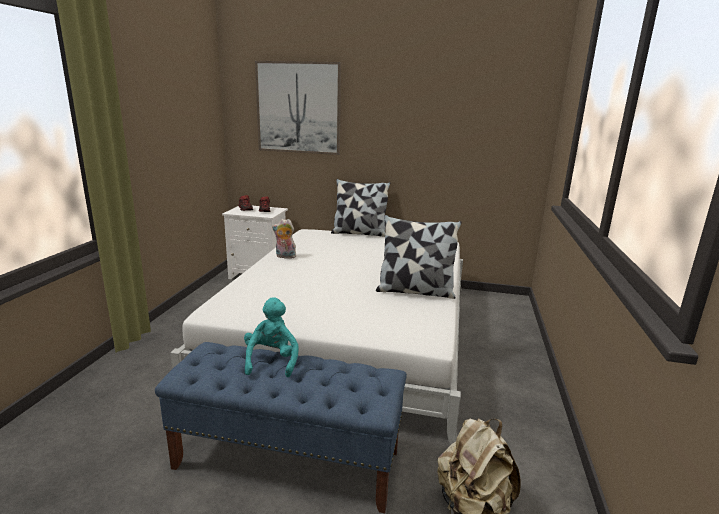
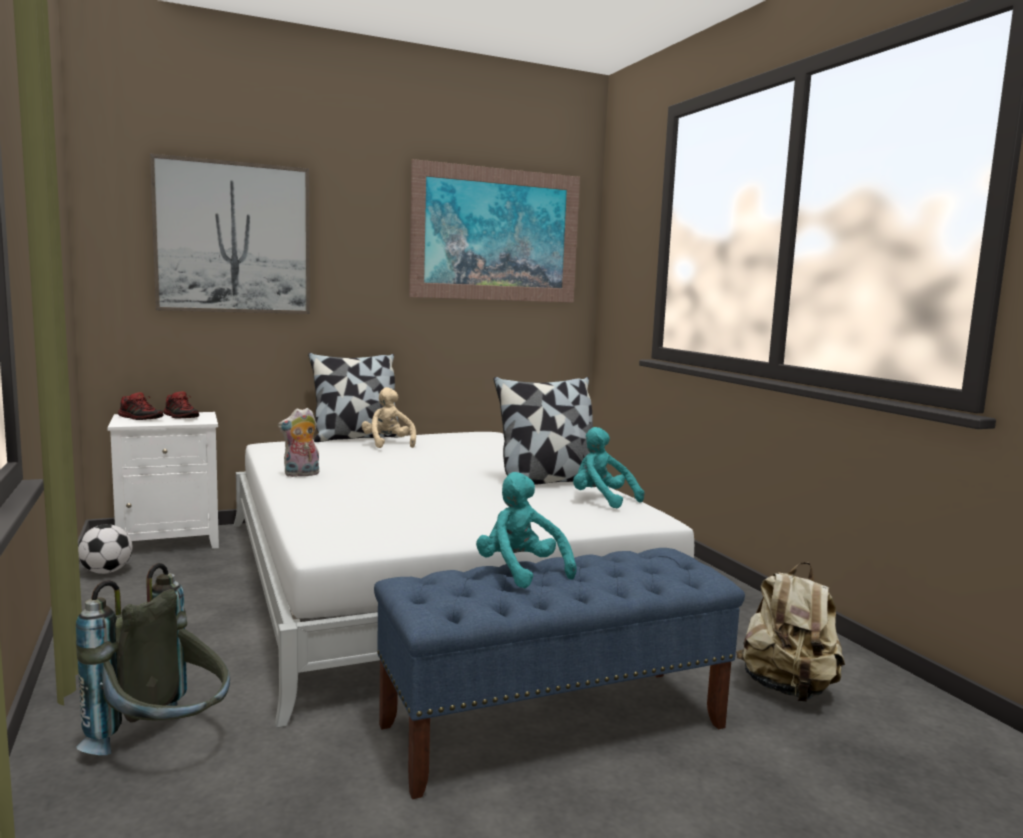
camera: 35 degrees left, 10 degrees down
none -> grey backpack [76,563,230,755]
none -> football [78,524,132,574]
none -> beige plush toy [362,387,416,448]
none -> picture [409,159,580,303]
none -> turquoise plush toy [573,427,644,508]

